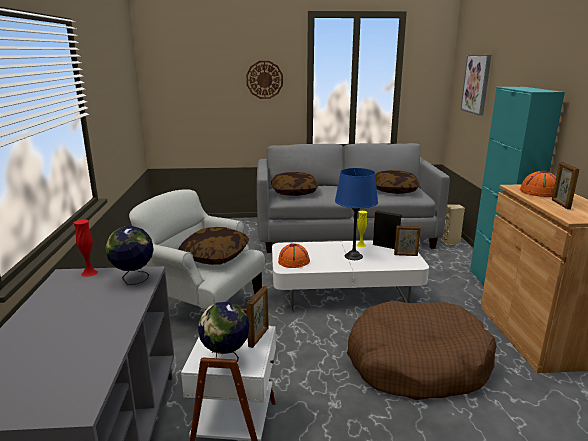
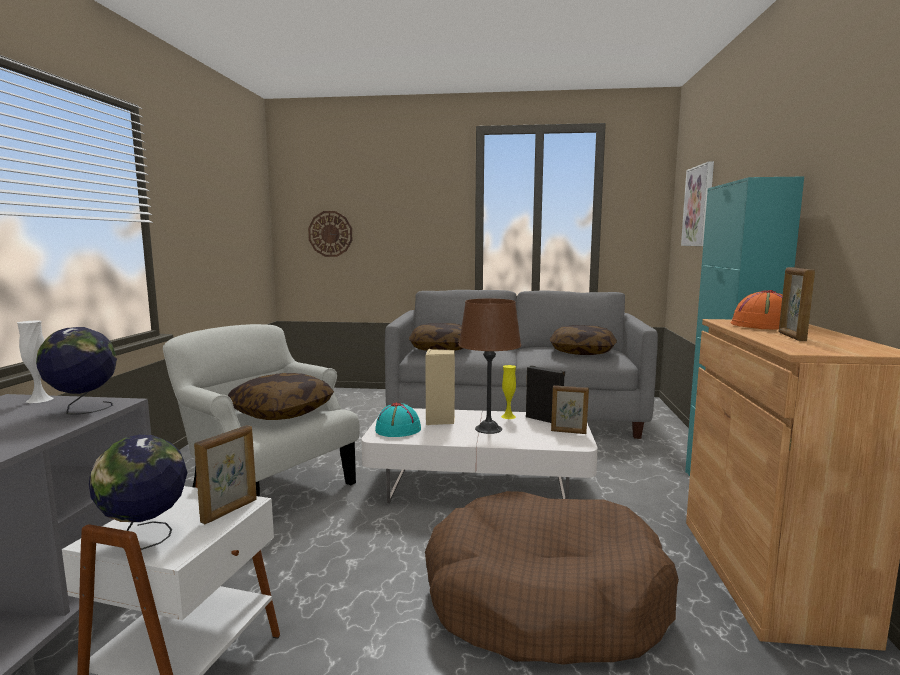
camera: 10 degrees right, 10 degrees down
red vase [74,220,98,277] -> white vase [17,321,53,403]
wall clock [246,61,283,99] -> wall clock moved to [308,211,352,257]
orange hat [278,243,310,268] -> turquoise hat [375,403,421,437]
blue table lamp [335,168,378,260] -> brown table lamp [459,299,521,434]
beige speaker [441,204,465,246] -> beige speaker moved to [425,349,455,425]

